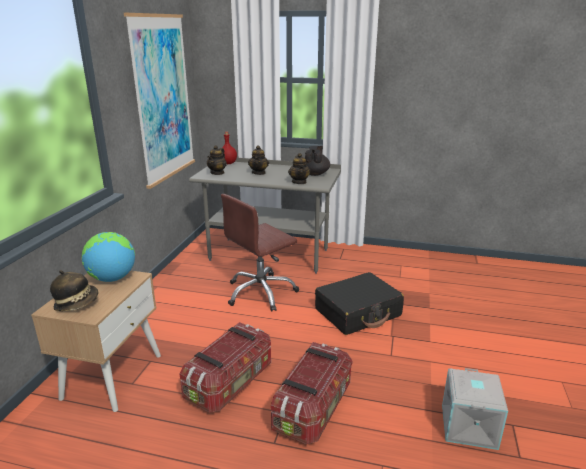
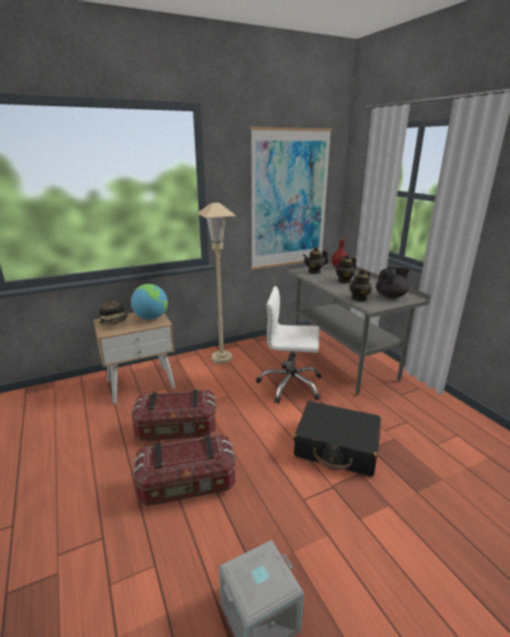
camera: 50 degrees right, 0 degrees up
brown office chair [221,194,299,312] -> white office chair [256,286,321,404]
none -> beige floor lamp [197,203,236,364]

